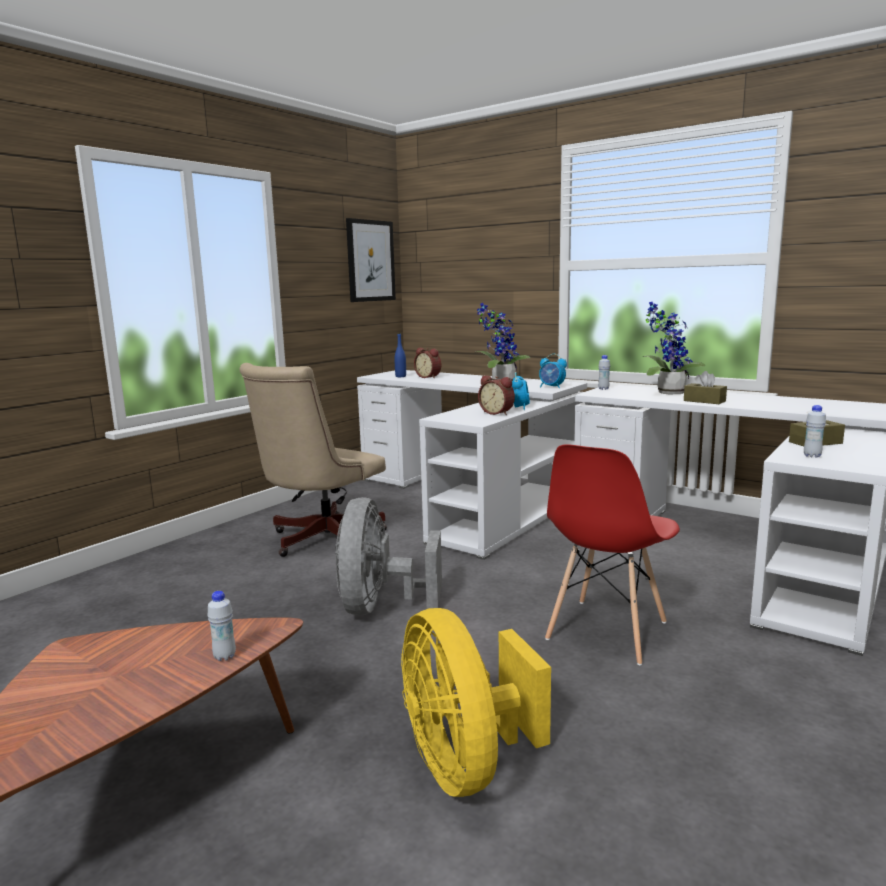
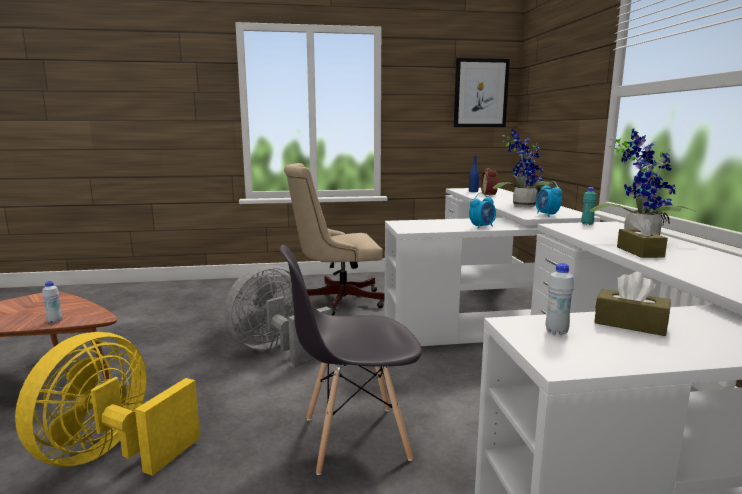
camera: 45 degrees right, 0 degrees up
alarm clock [478,375,515,415] -> none
red chair [545,444,680,665] -> grey chair [279,245,422,475]
white bottle [598,355,610,390] -> turquoise bottle [581,187,597,225]

